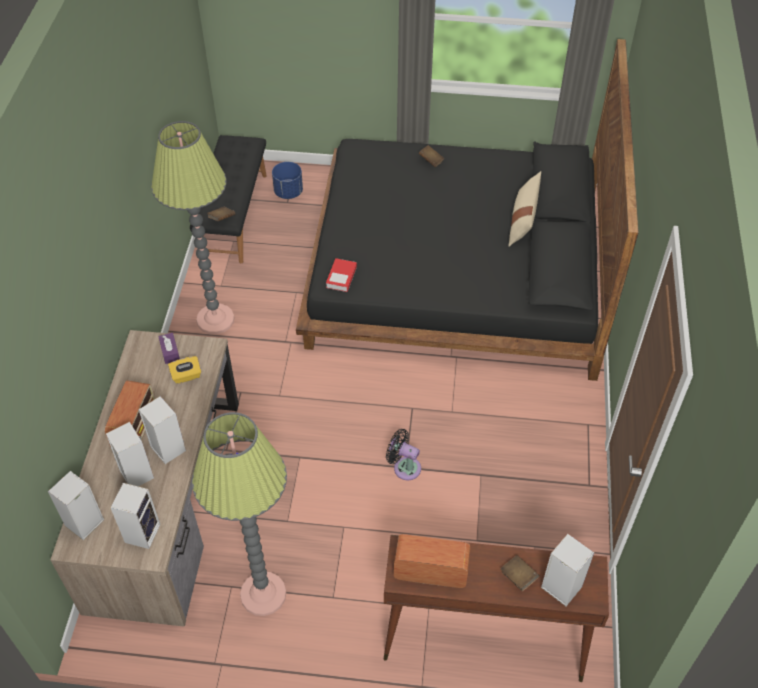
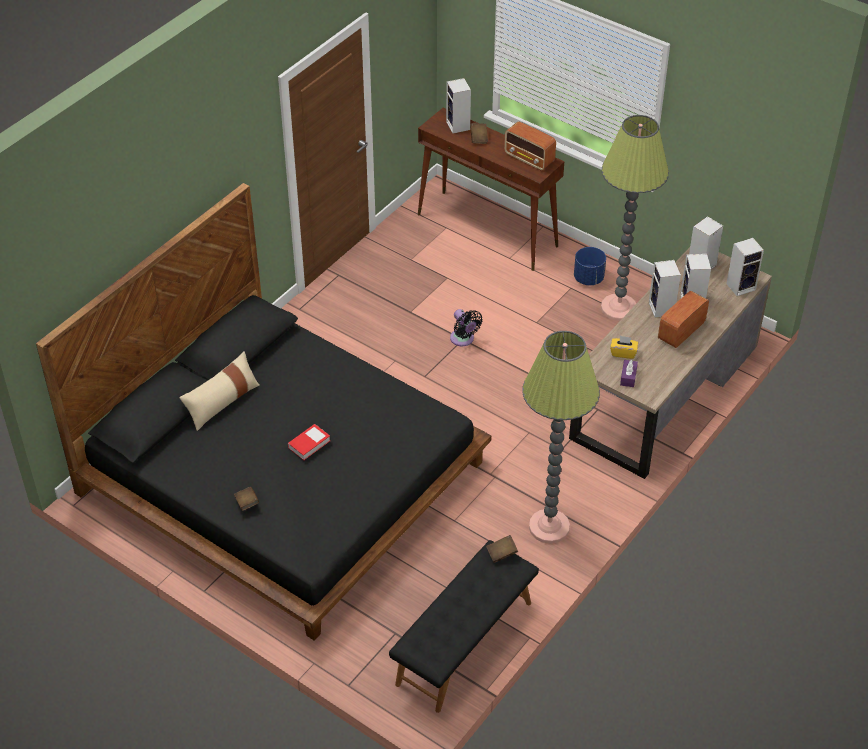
camera: 150 degrees left, 5 degrees down
blue planter [272,162,303,199] -> blue planter moved to [574,247,606,285]
book [326,258,357,292] -> book moved to [288,424,330,460]

